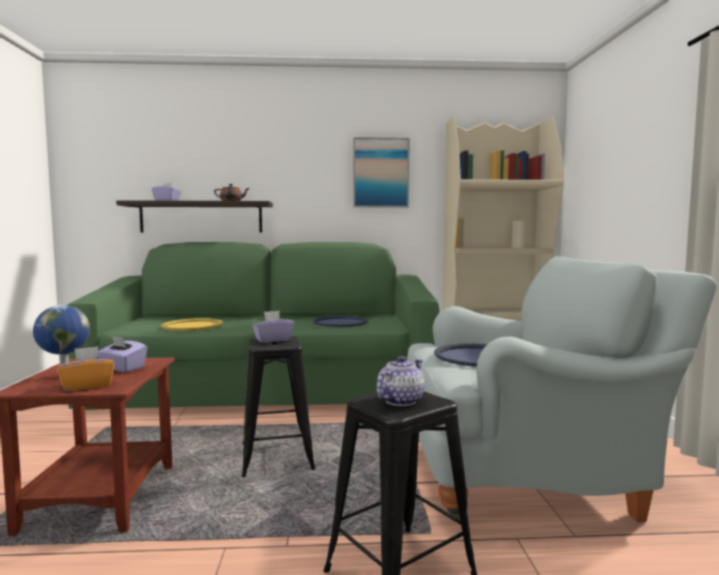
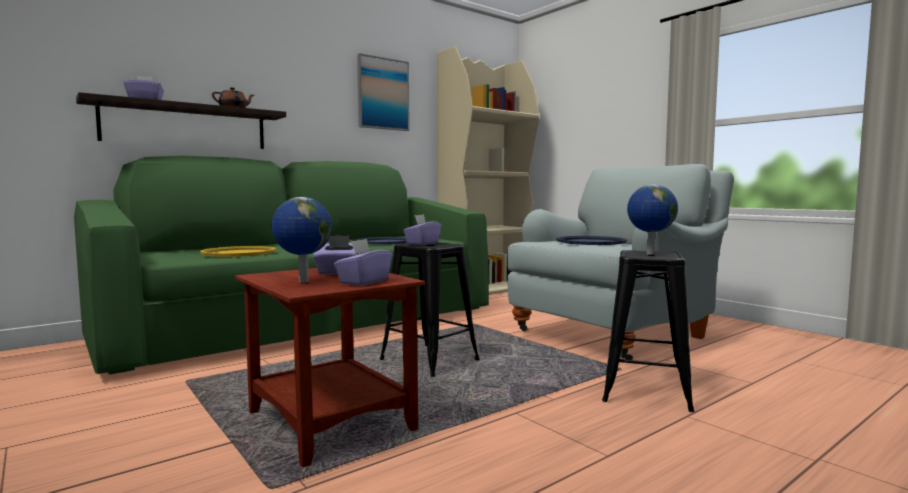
camera: 35 degrees left, 0 degrees up
orange tissue box [57,346,115,391] -> purple tissue box [334,239,392,286]
teapot [376,356,425,406] -> globe [627,184,678,255]

